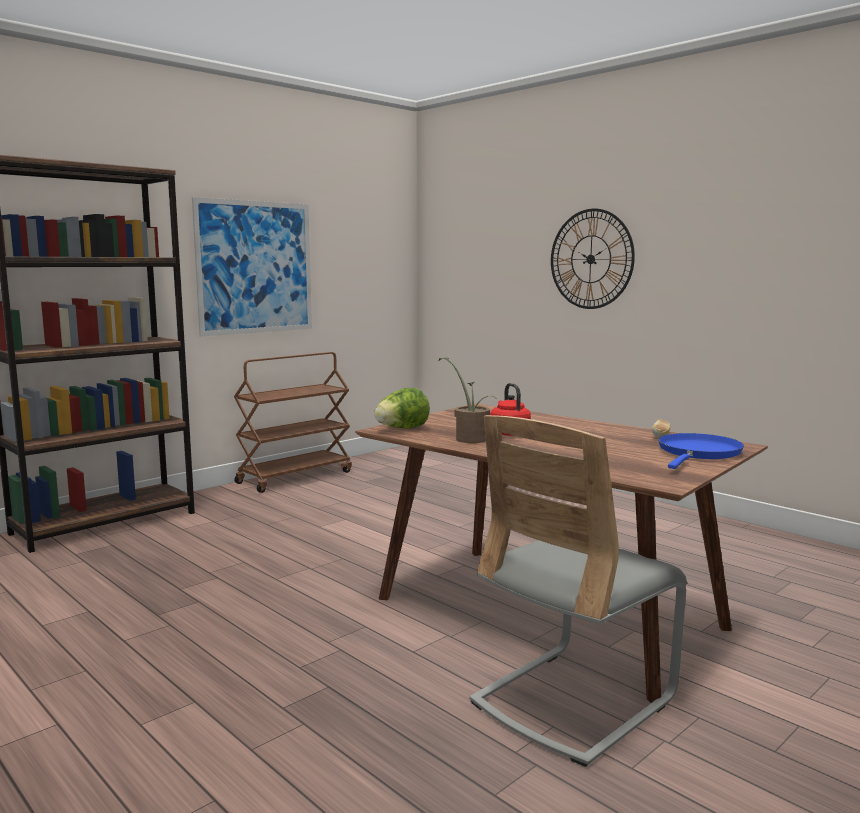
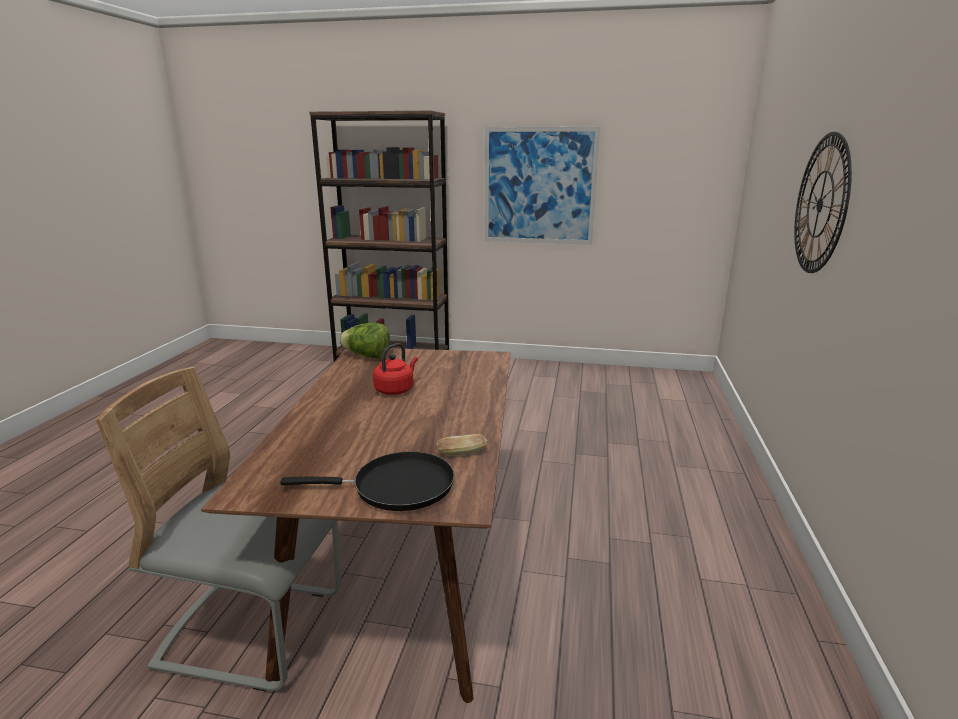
camera: 55 degrees right, 10 degrees up
brown cart [234,352,352,493] -> none
potted plant [439,358,496,443] -> none
blue frying pan [658,433,744,469] -> black frying pan [280,451,455,511]

